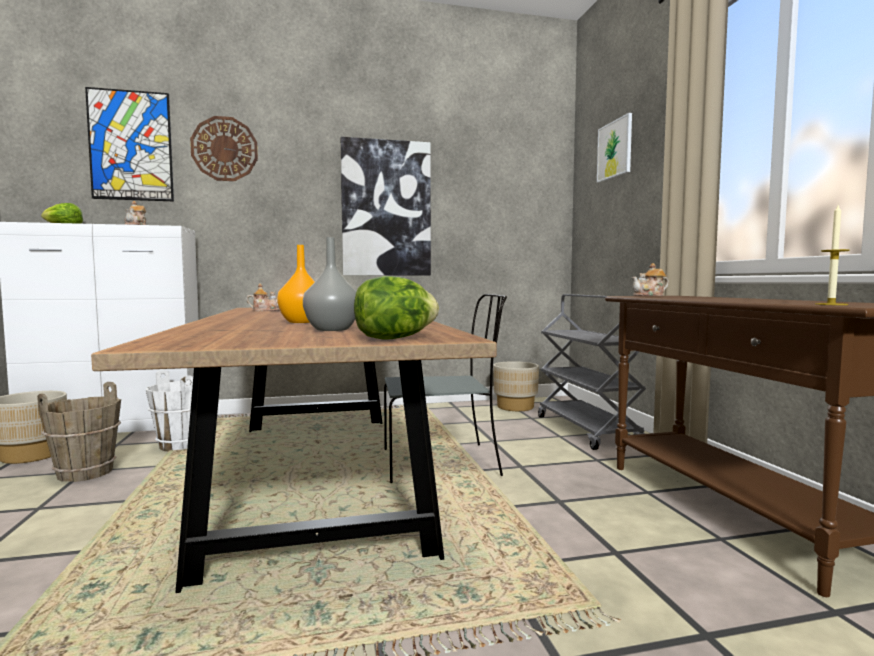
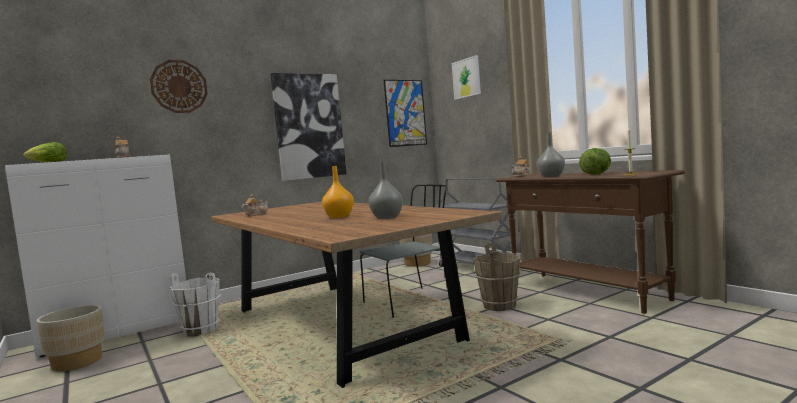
camera: 20 degrees left, 0 degrees up
brown bucket [37,382,121,482] -> brown bucket moved to [473,243,521,311]
picture [85,87,174,201] -> picture moved to [384,80,427,147]
lettuce [354,276,439,340] -> lettuce moved to [579,148,611,175]
none -> grey vase [537,133,565,177]

